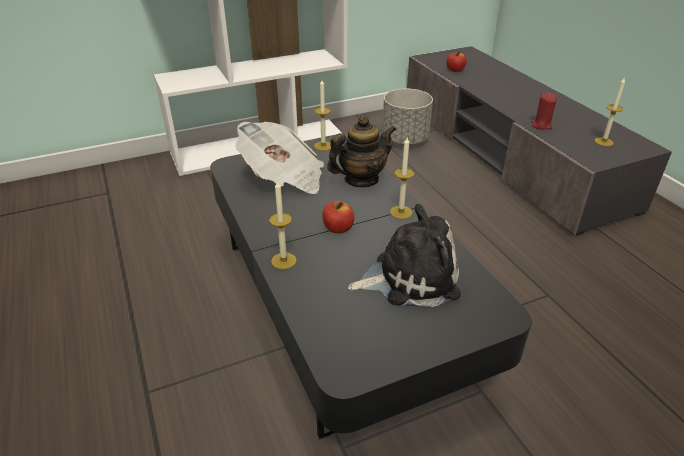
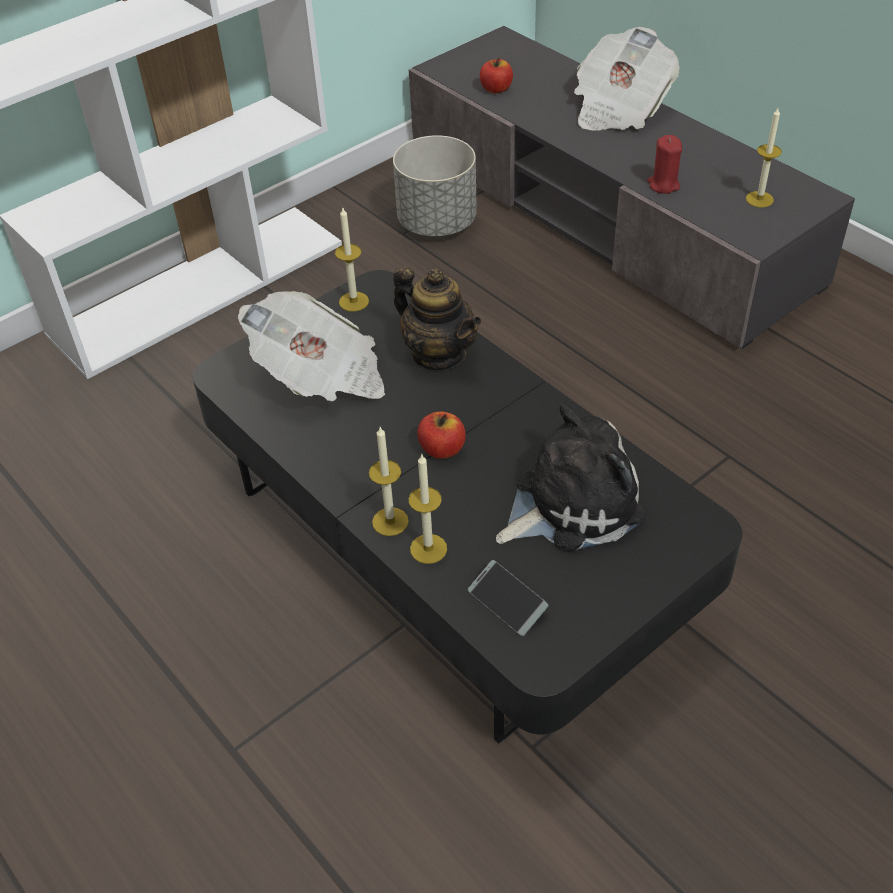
camera: 15 degrees left, 10 degrees up
teapot [327,116,397,187] -> teapot turned 90 degrees clockwise [393,266,481,370]
candle [390,138,414,219] -> candle moved to [408,453,447,564]
none -> phone [468,560,549,636]
none -> newspaper [574,27,680,131]

